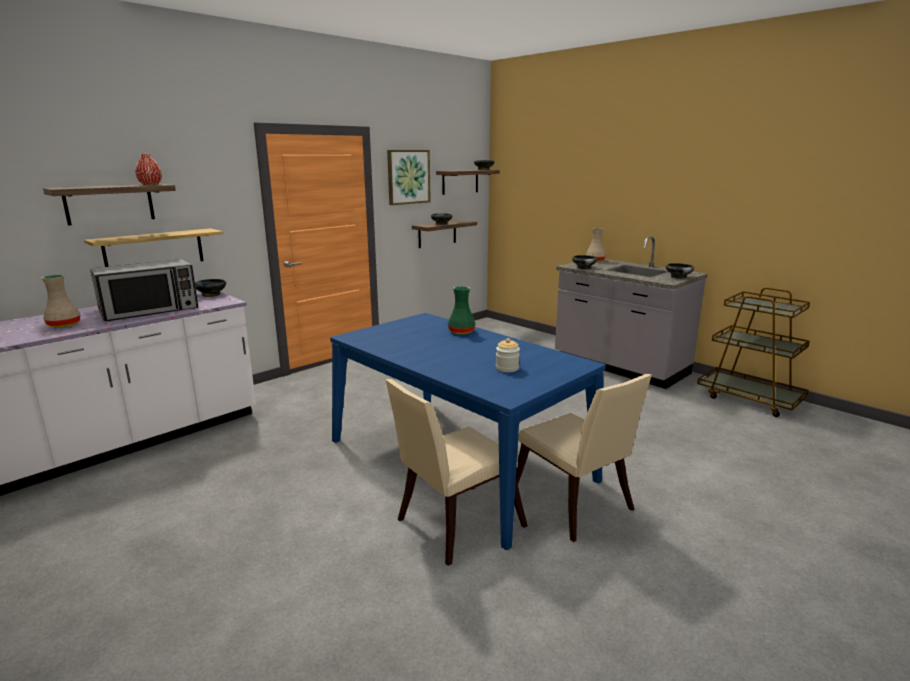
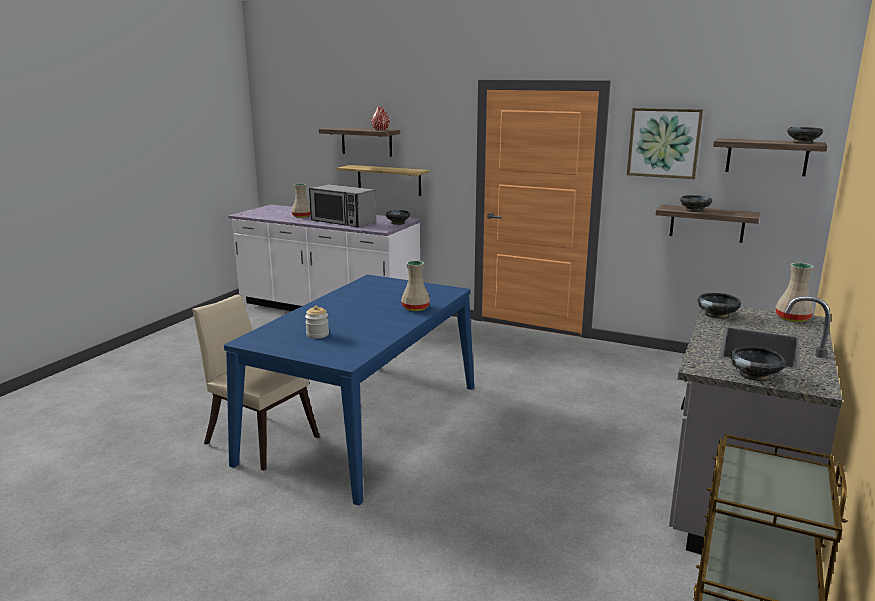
camera: 70 degrees right, 0 degrees up
green vase [448,286,475,334] -> beige vase [401,261,430,311]
beige chair [516,374,652,542] -> none

